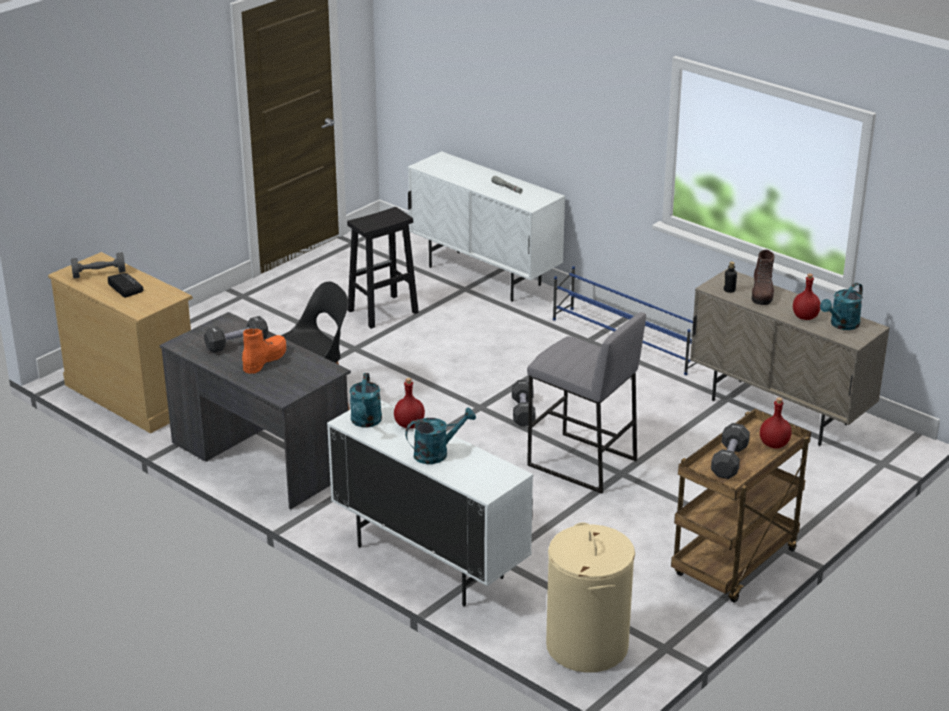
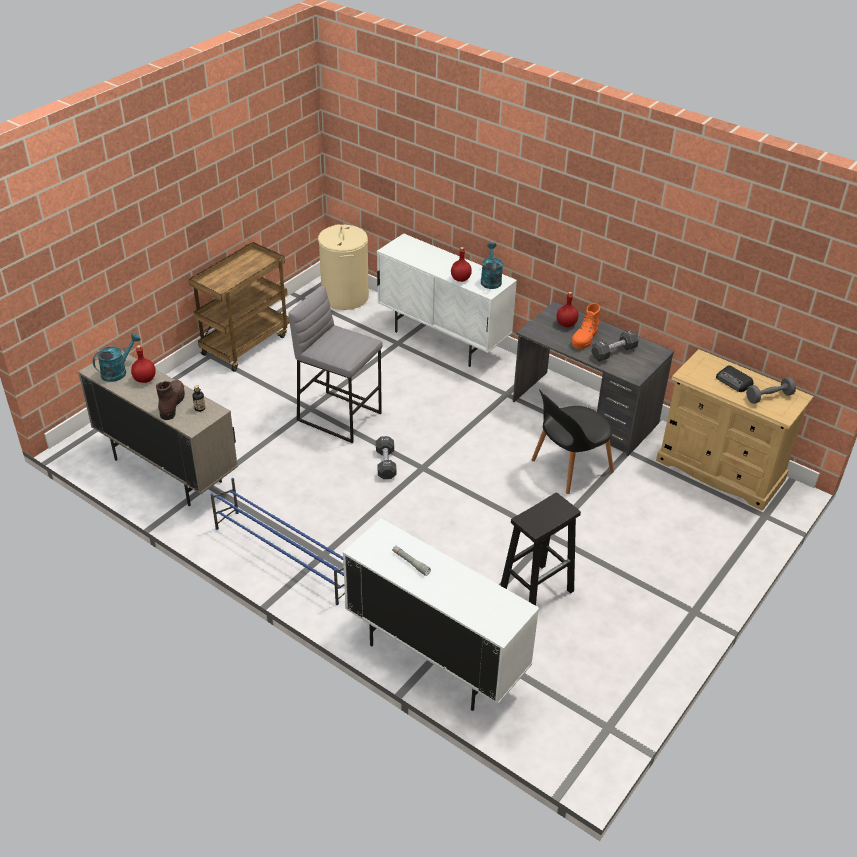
camera: 175 degrees right, 10 degrees up
turquoise watering can [405,408,476,464] -> none
black dumbbell [711,423,750,479] -> none
red bottle [760,398,792,448] -> red bottle moved to [556,292,579,327]

